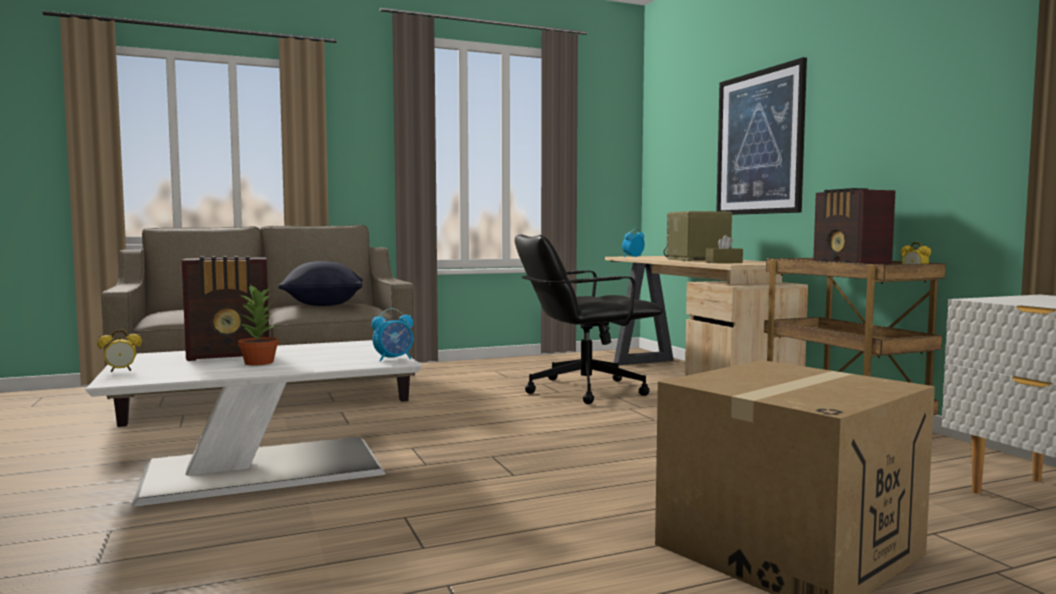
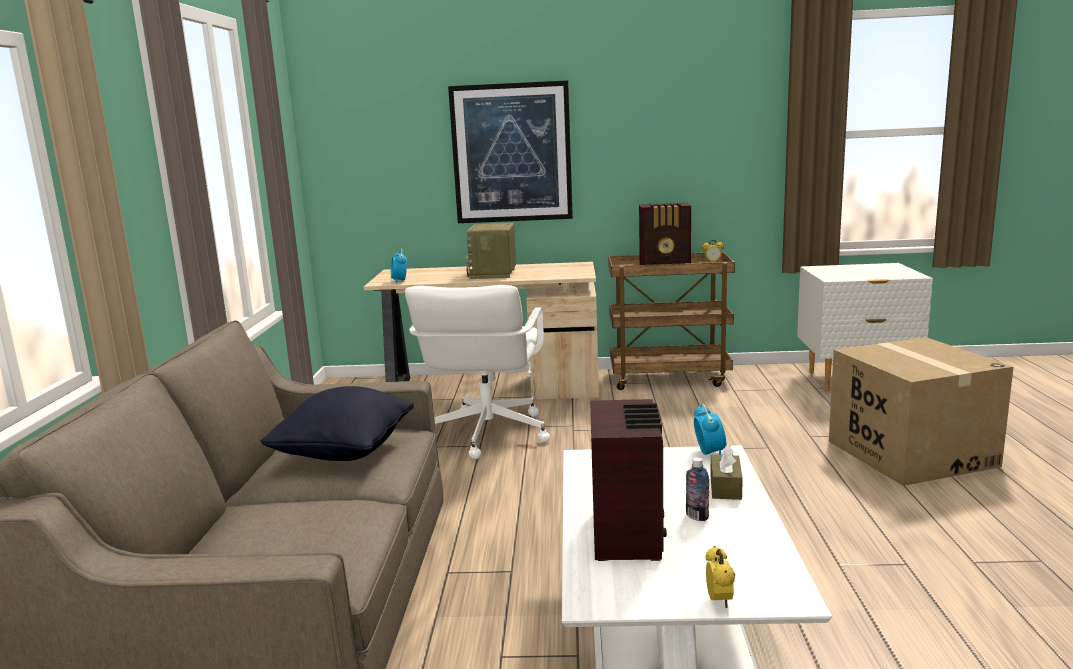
camera: 65 degrees left, 10 degrees up
potted plant [238,284,279,365] -> bottle [686,457,709,521]
black office chair [515,234,663,404] -> white office chair [405,285,550,459]
brown tissue box [706,235,743,263] -> brown tissue box moved to [710,445,743,500]

